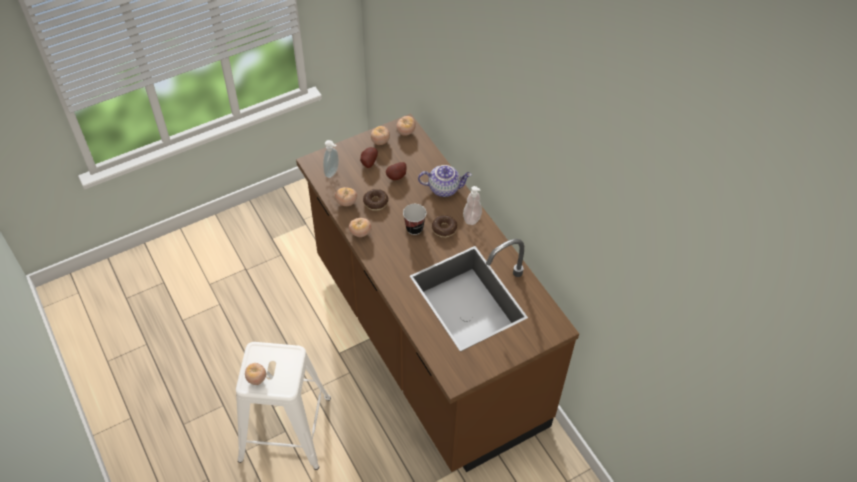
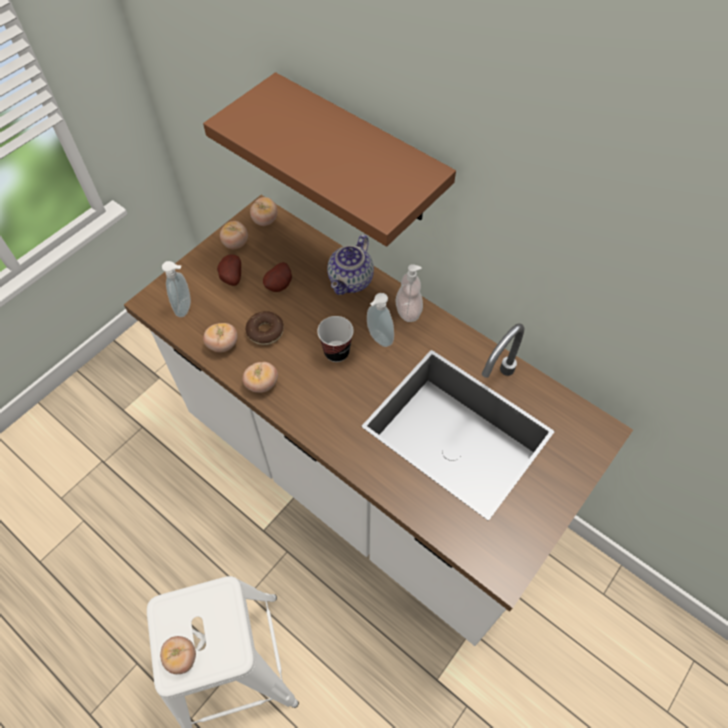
camera: 20 degrees left, 5 degrees up
brown counter [296,114,579,472] -> white counter [124,195,633,646]
teapot [418,165,472,197] -> teapot turned 135 degrees clockwise [327,235,374,295]
donut [432,215,457,238] -> soap dispenser [367,293,394,347]
none -> brown shelf [203,72,456,247]

